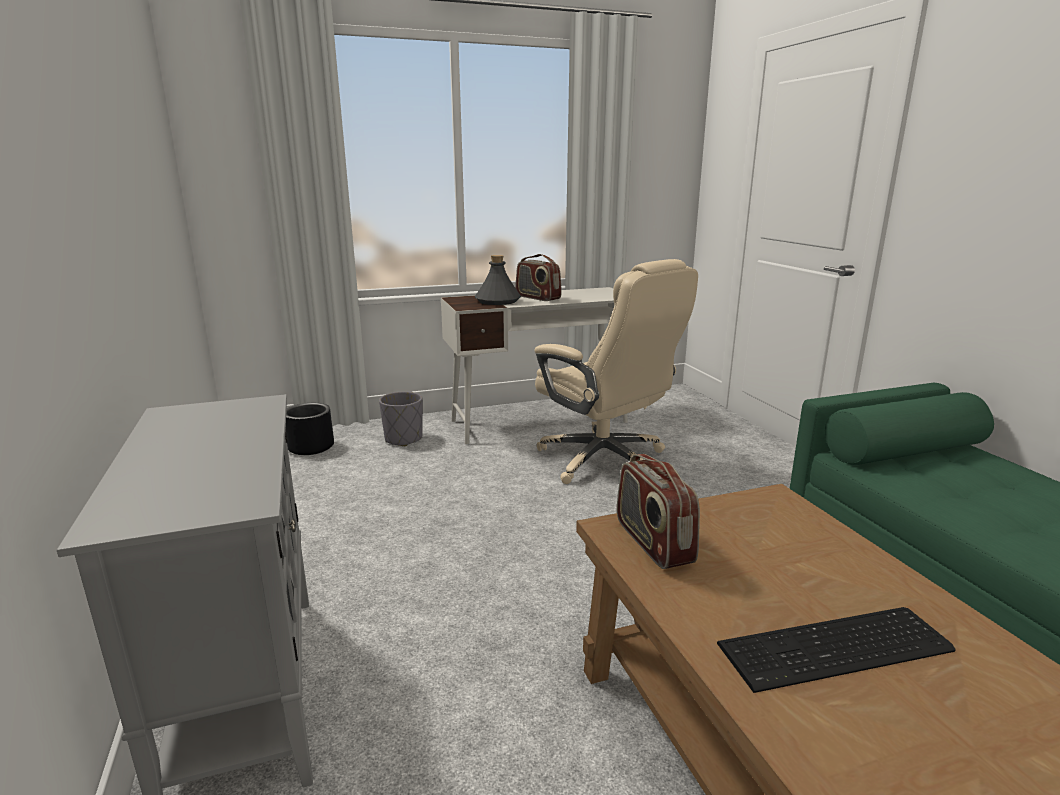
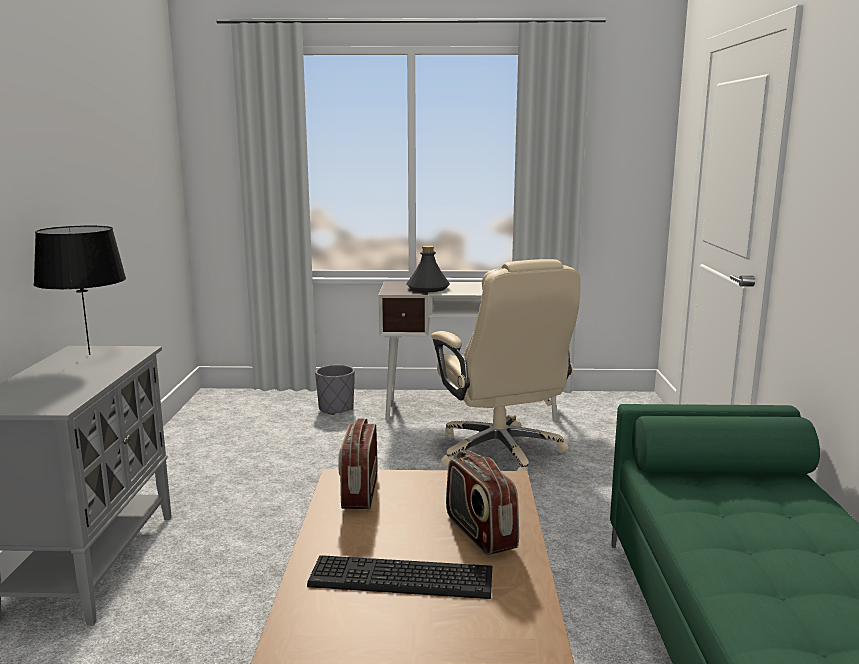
camera: 20 degrees right, 5 degrees down
black planter [286,403,334,455] -> none
radio [516,254,562,301] -> radio moved to [446,451,519,555]
none -> black table lamp [33,226,126,355]

